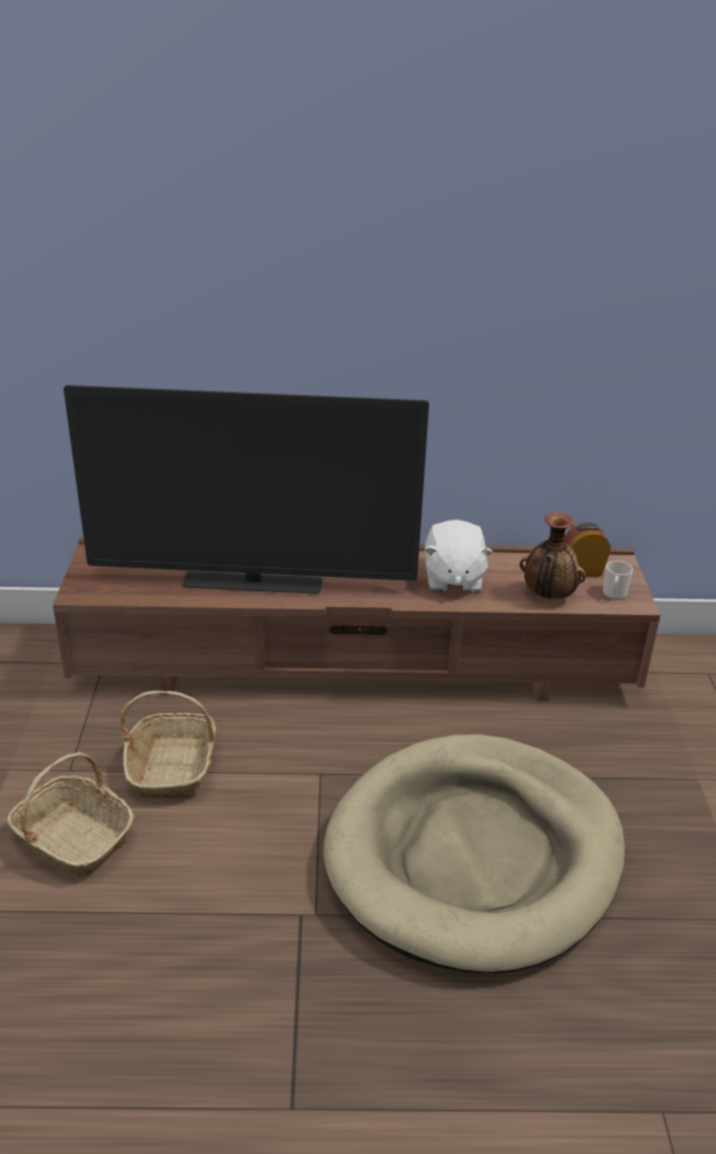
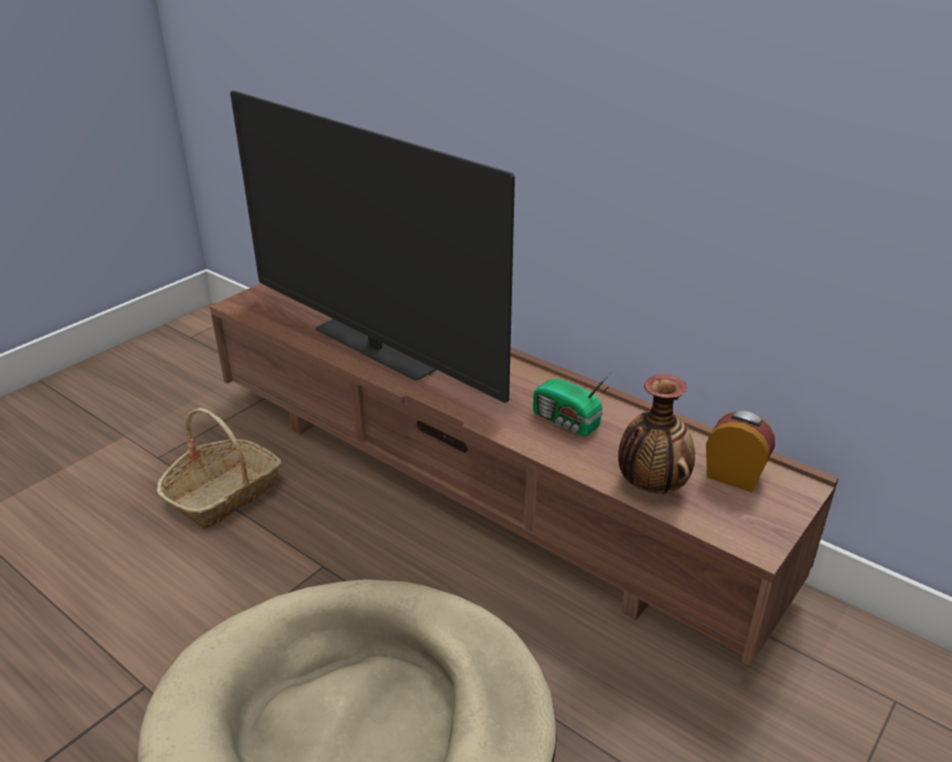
camera: 40 degrees right, 0 degrees up
basket [7,752,135,877] -> none
white plush toy [424,520,493,593] -> radio [533,372,611,436]
mug [603,561,633,600] -> none

